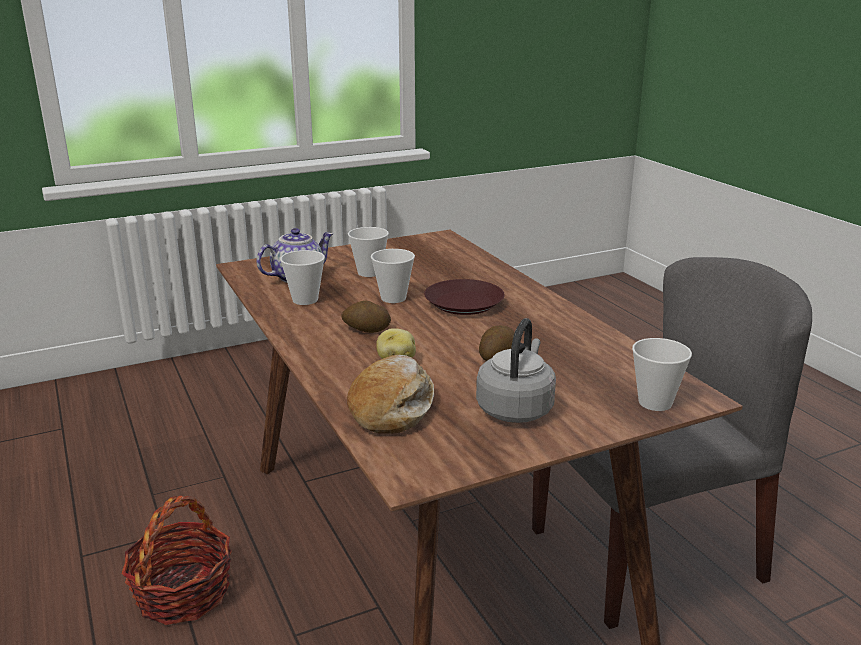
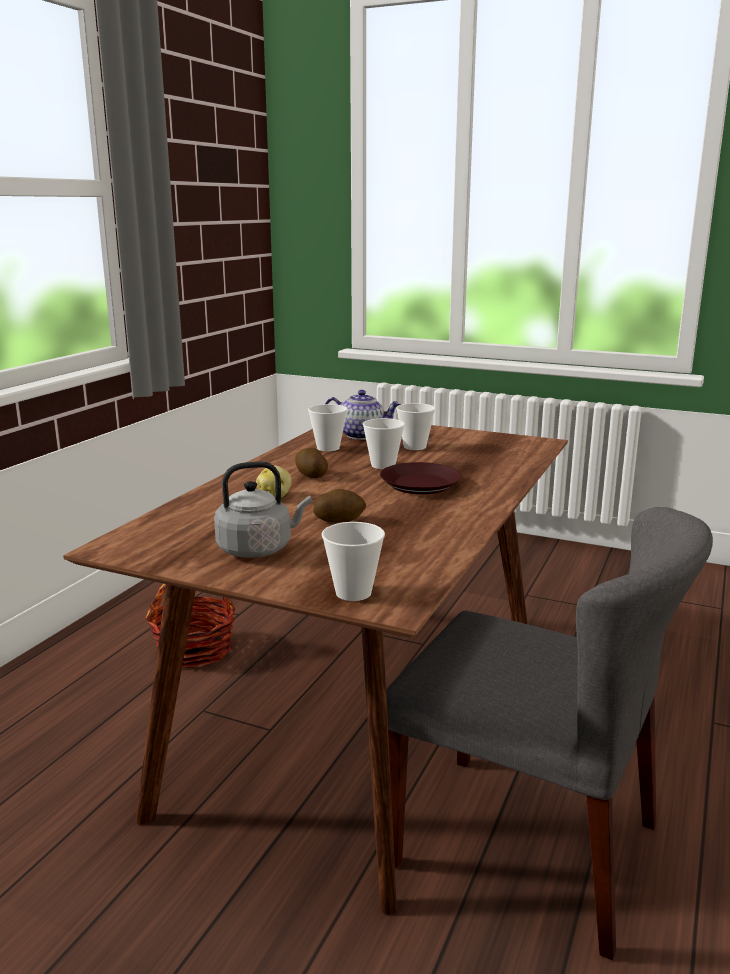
camera: 50 degrees right, 5 degrees down
bread [347,355,434,434] -> none

